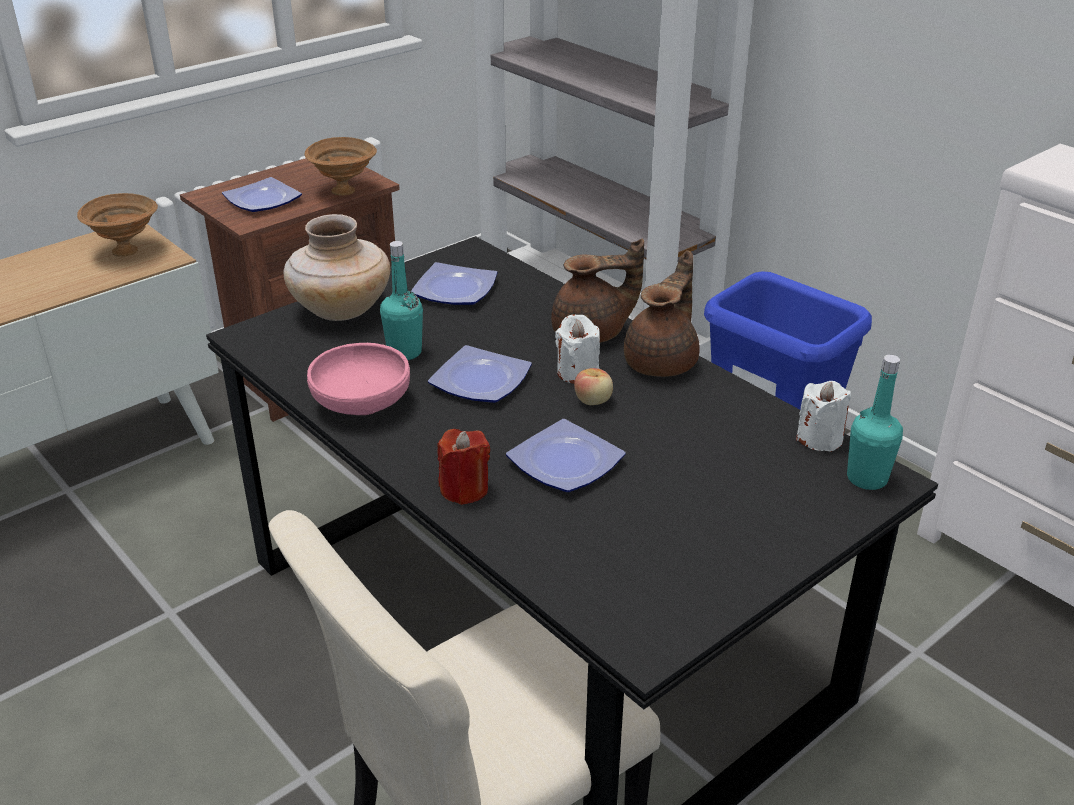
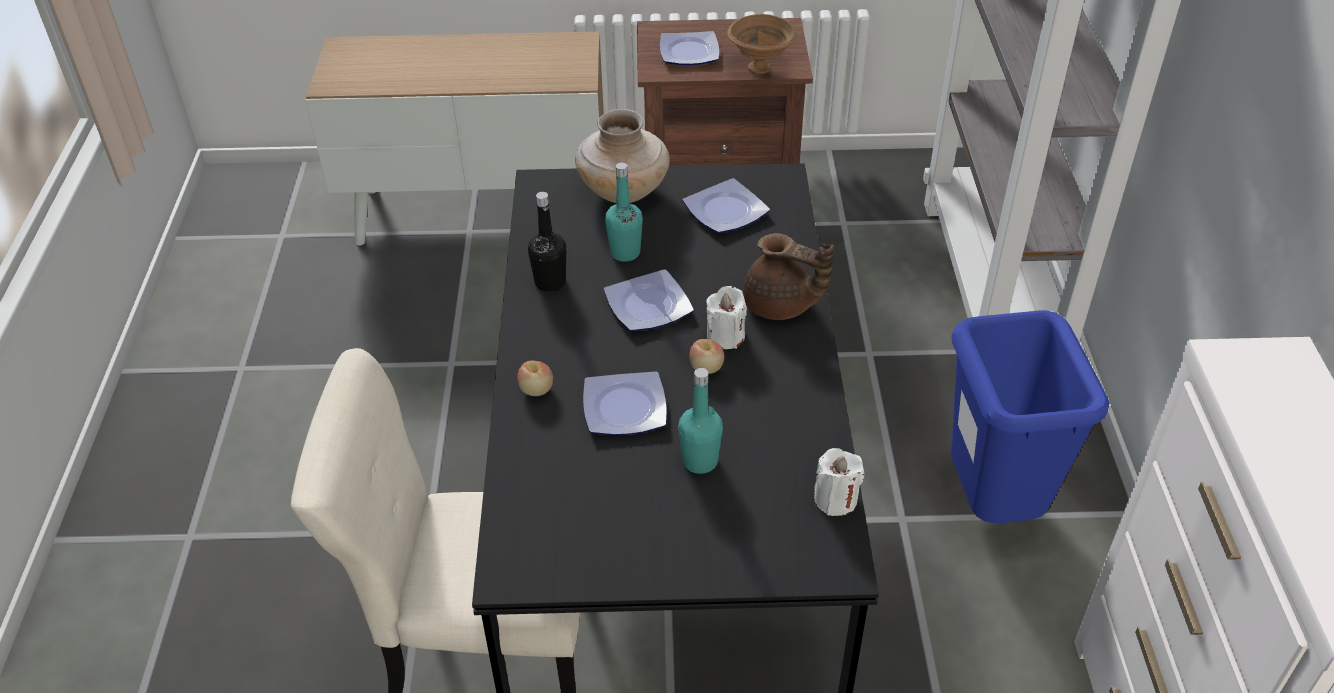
camera: 40 degrees right, 10 degrees up
brown bowl [77,193,158,257] -> none
pink bowl [307,343,410,415] -> black bottle [528,192,566,292]
red candle [437,429,490,505] -> apple [517,361,553,396]
brown teapot [624,250,700,377] -> none
turquoise bottle [847,355,903,490] -> turquoise bottle moved to [678,368,723,474]

